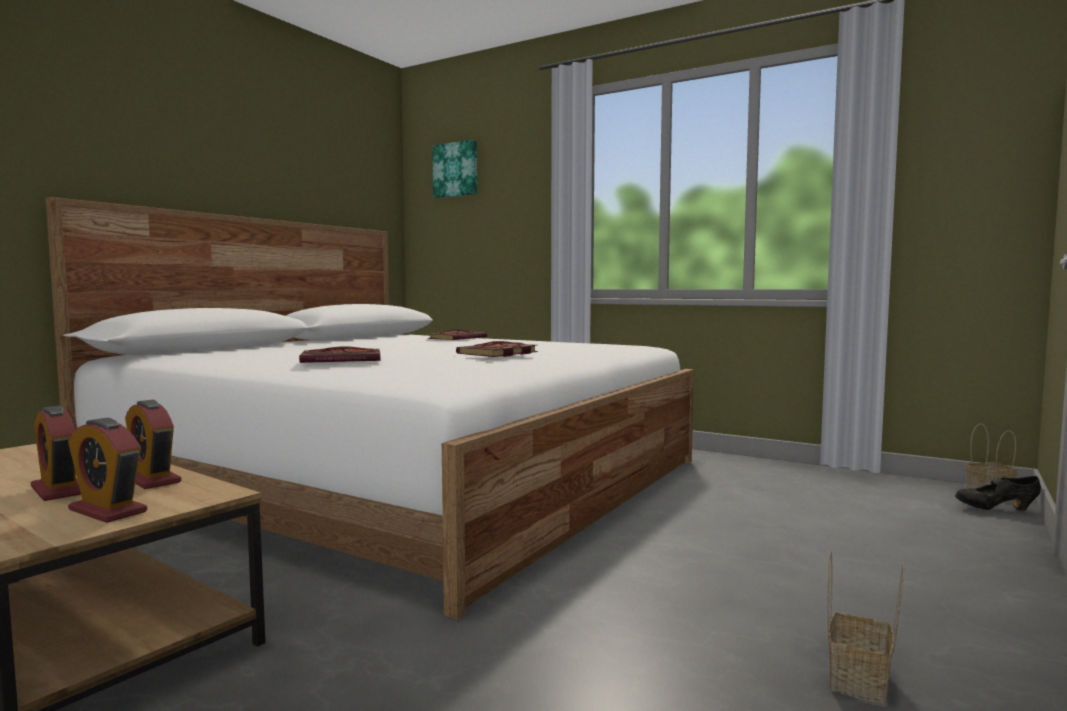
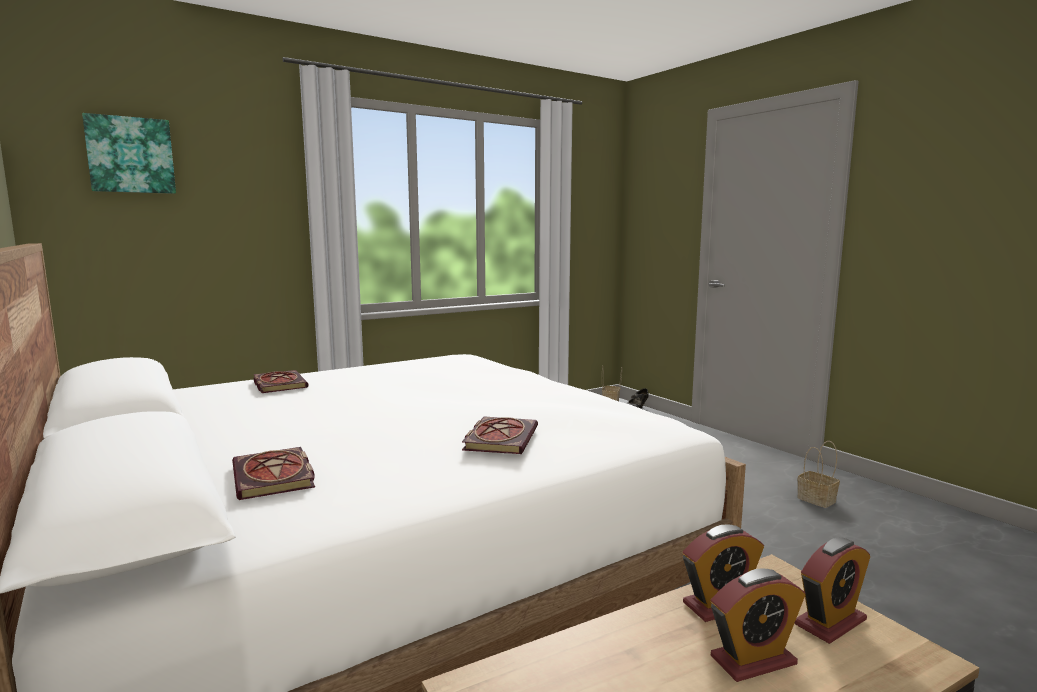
camera: 65 degrees left, 5 degrees up
book [456,341,538,357] -> book moved to [232,447,315,500]

